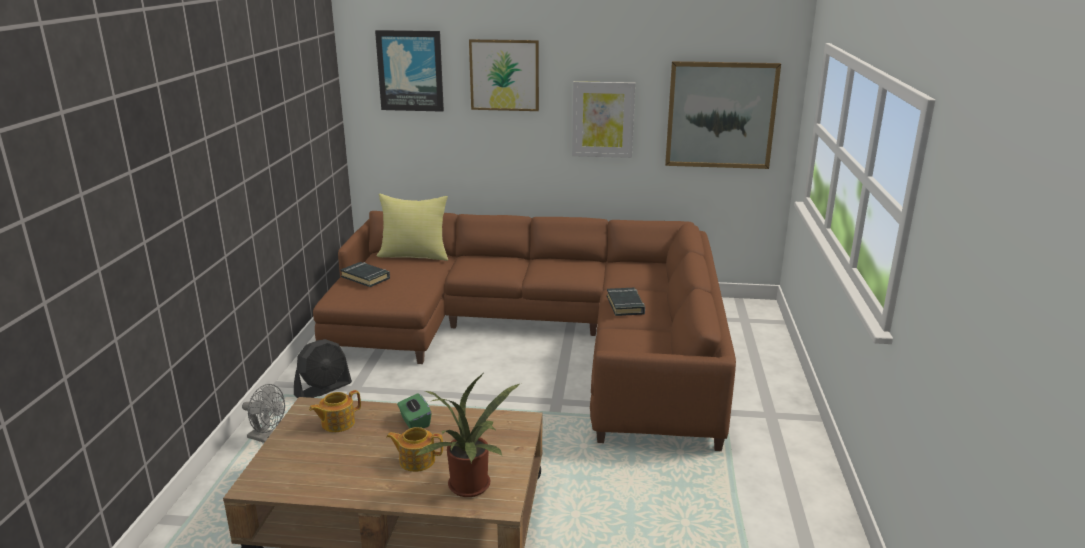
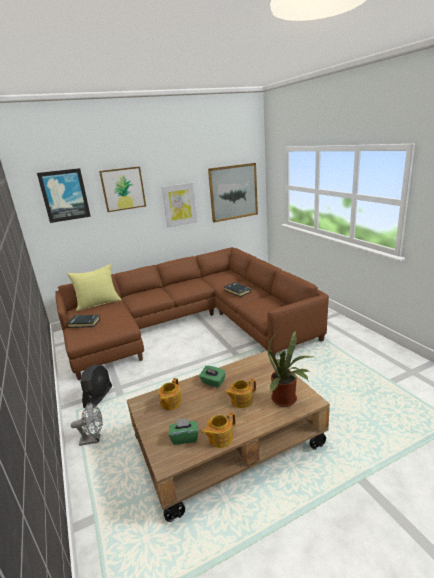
camera: 30 degrees left, 0 degrees up
none -> green tissue box [169,418,198,445]
none -> teapot [202,412,236,448]

